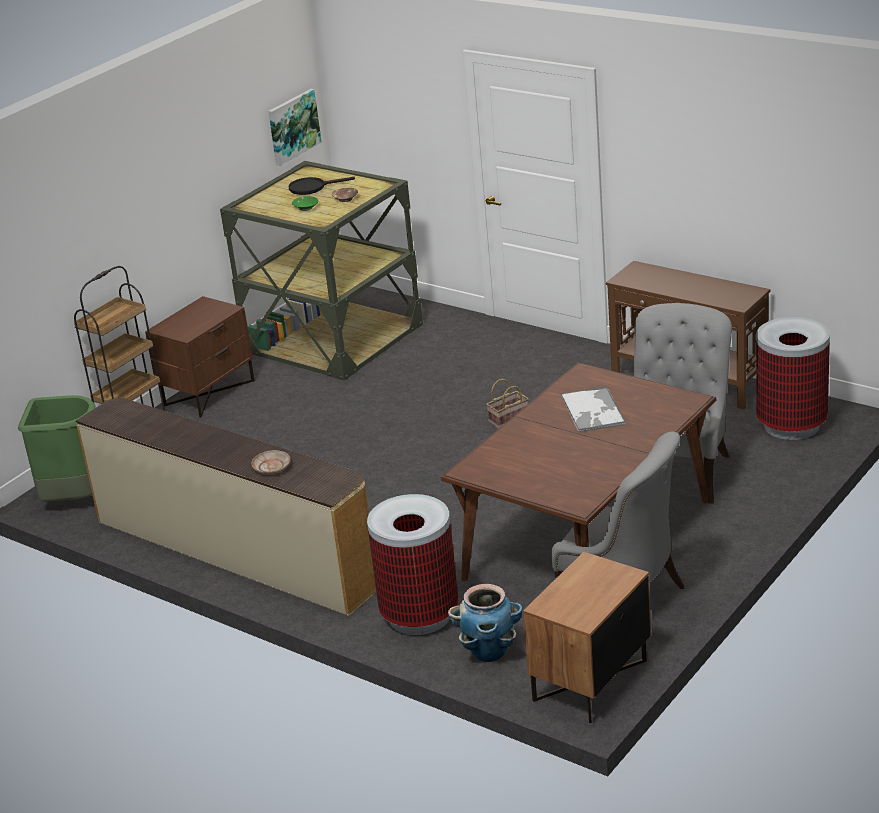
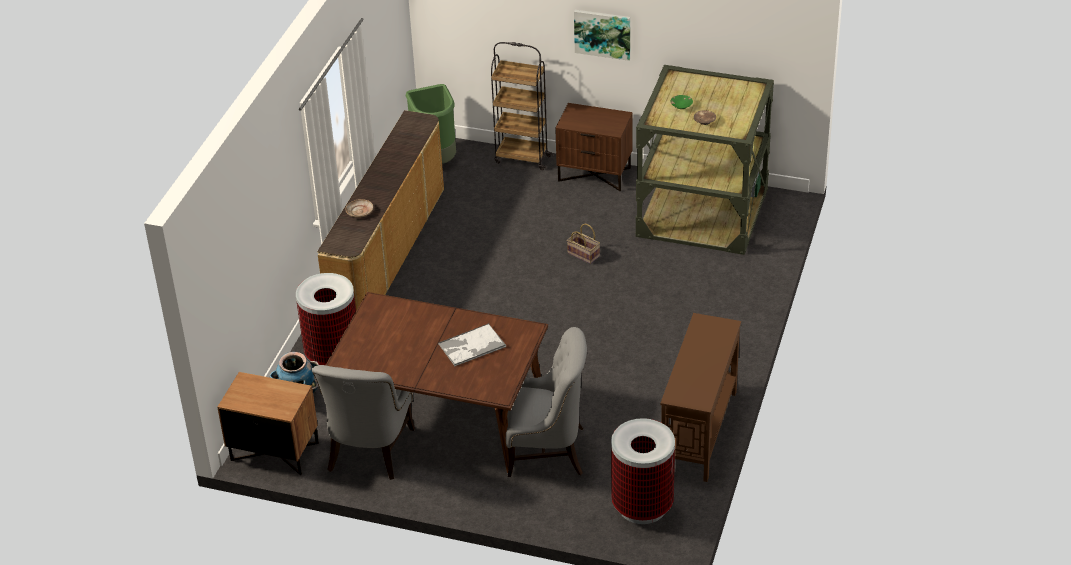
camera: 70 degrees right, 10 degrees up
picture [268,89,322,166] -> picture moved to [574,10,630,61]
black frying pan [289,177,355,195] -> none
basket [486,379,529,429] -> basket moved to [567,224,600,264]

